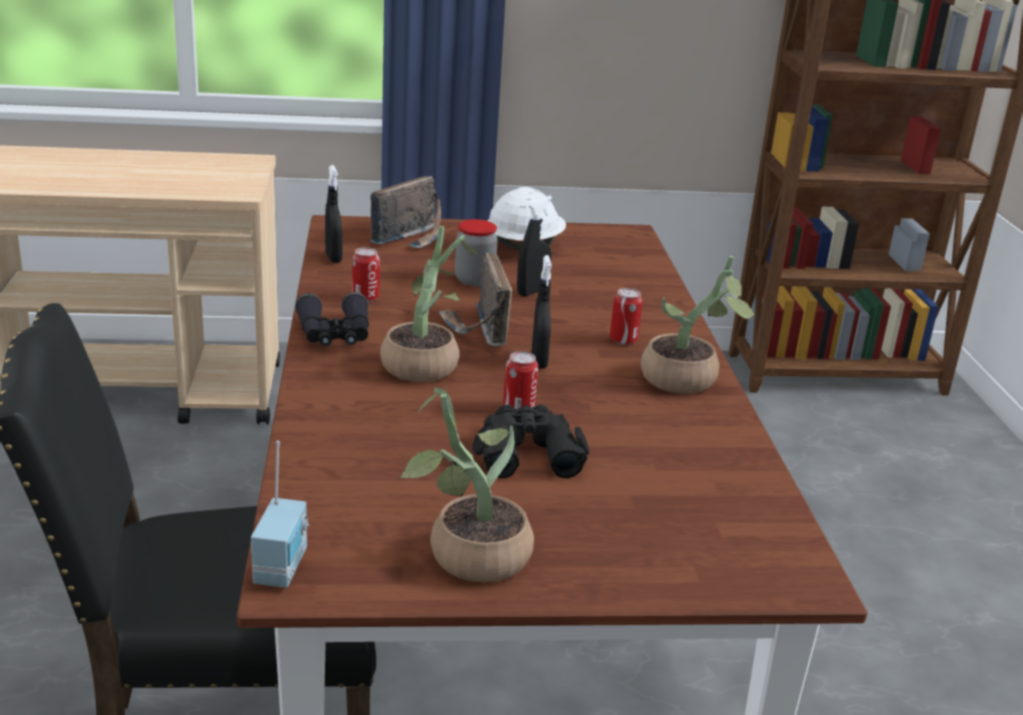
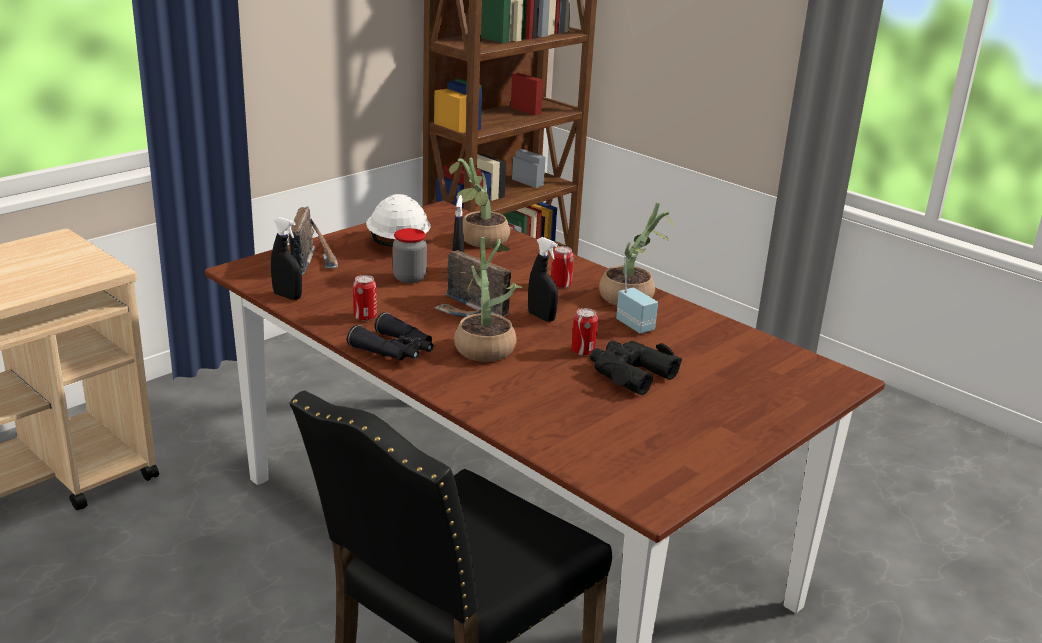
camera: 40 degrees left, 0 degrees up
radio [251,441,310,588] -> radio moved to [616,256,658,334]
potted plant [399,387,534,582] -> potted plant moved to [449,158,510,247]

